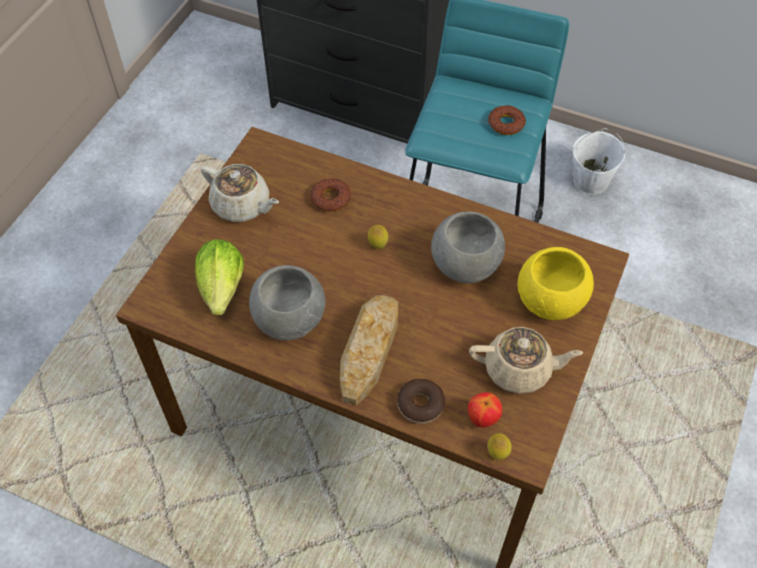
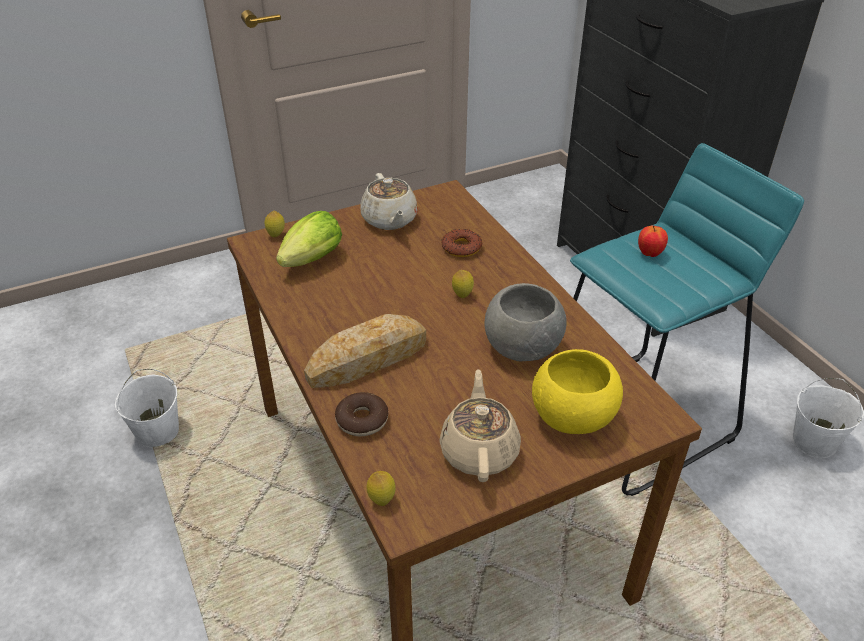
camera: 40 degrees right, 15 degrees down
grey bowl [249,265,325,340] -> none
apple [468,392,502,427] -> apple moved to [638,225,668,257]
beige teapot [469,327,583,394] -> beige teapot turned 135 degrees counterclockwise [439,369,521,482]
donut [488,105,526,135] -> none
none -> white bucket [115,369,179,448]
none -> lemon [265,211,285,237]

